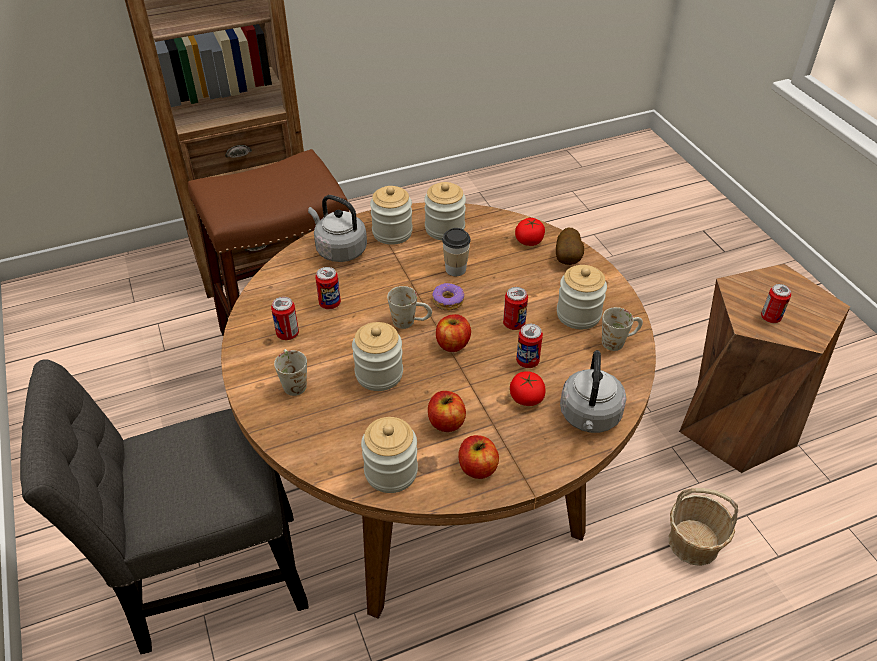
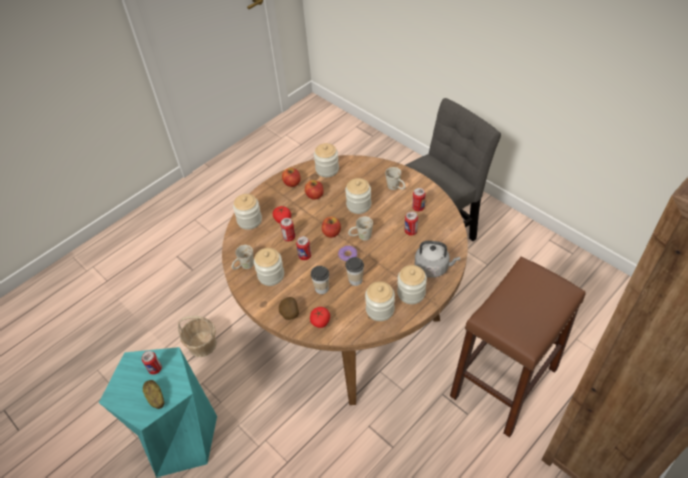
camera: 160 degrees right, 5 degrees up
grey kettle [560,350,626,433] -> jar [233,194,262,230]
brown stool [679,264,850,473] -> turquoise stool [99,347,217,478]
none -> potato [143,380,164,409]
none -> cup [311,266,329,294]

